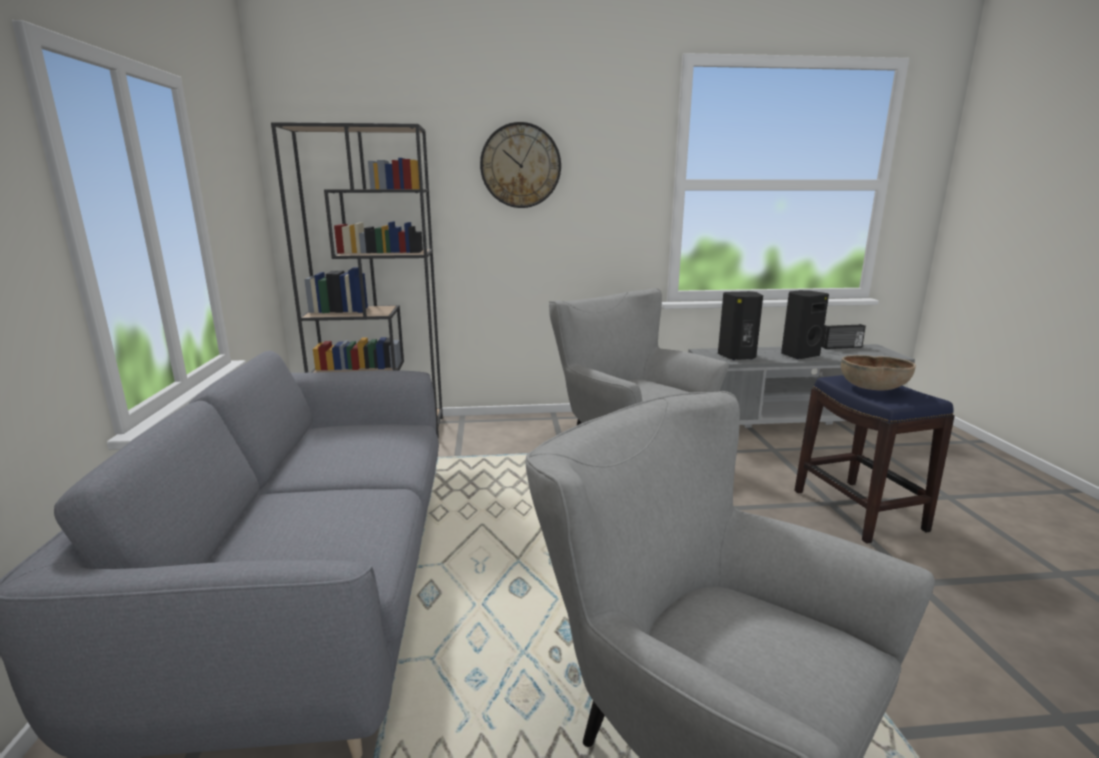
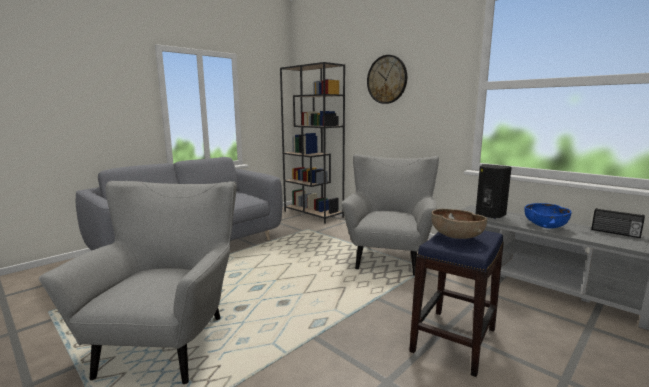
camera: 50 degrees right, 5 degrees down
black speaker [781,290,829,359] -> blue bowl [524,203,572,228]

